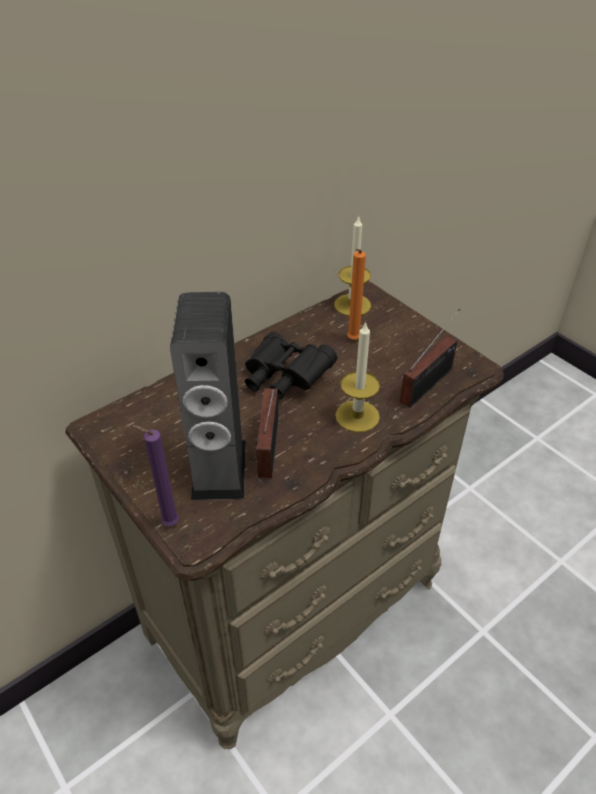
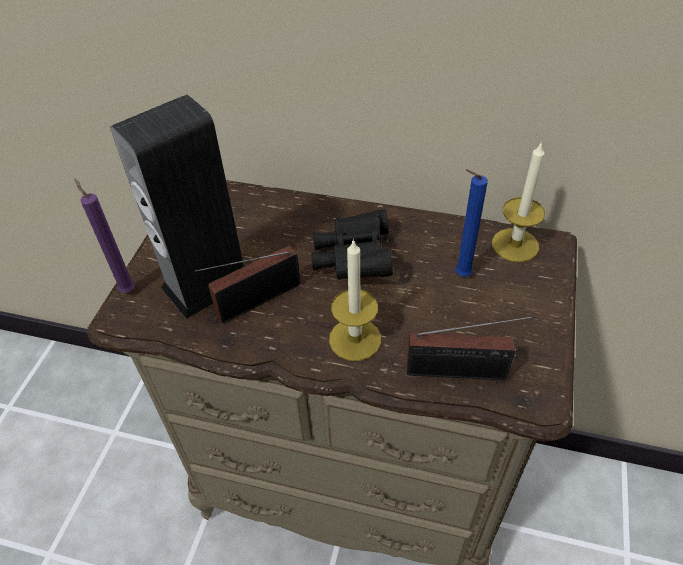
camera: 55 degrees right, 5 degrees up
orange candle [347,249,366,340] -> blue candle [455,169,488,277]

